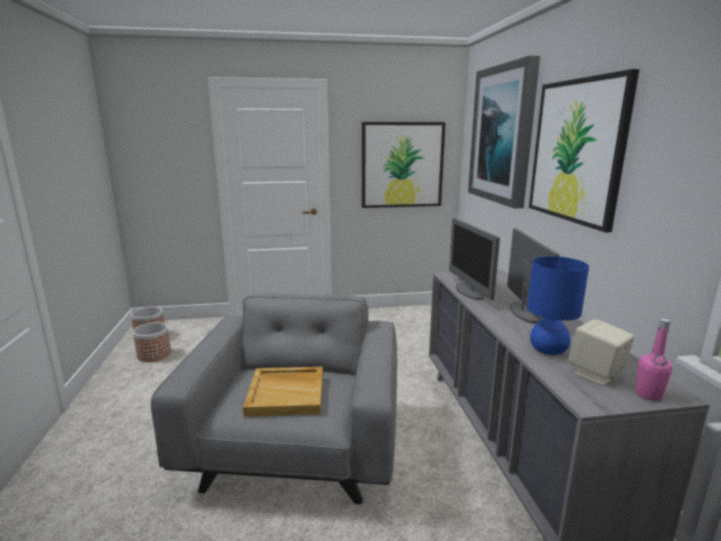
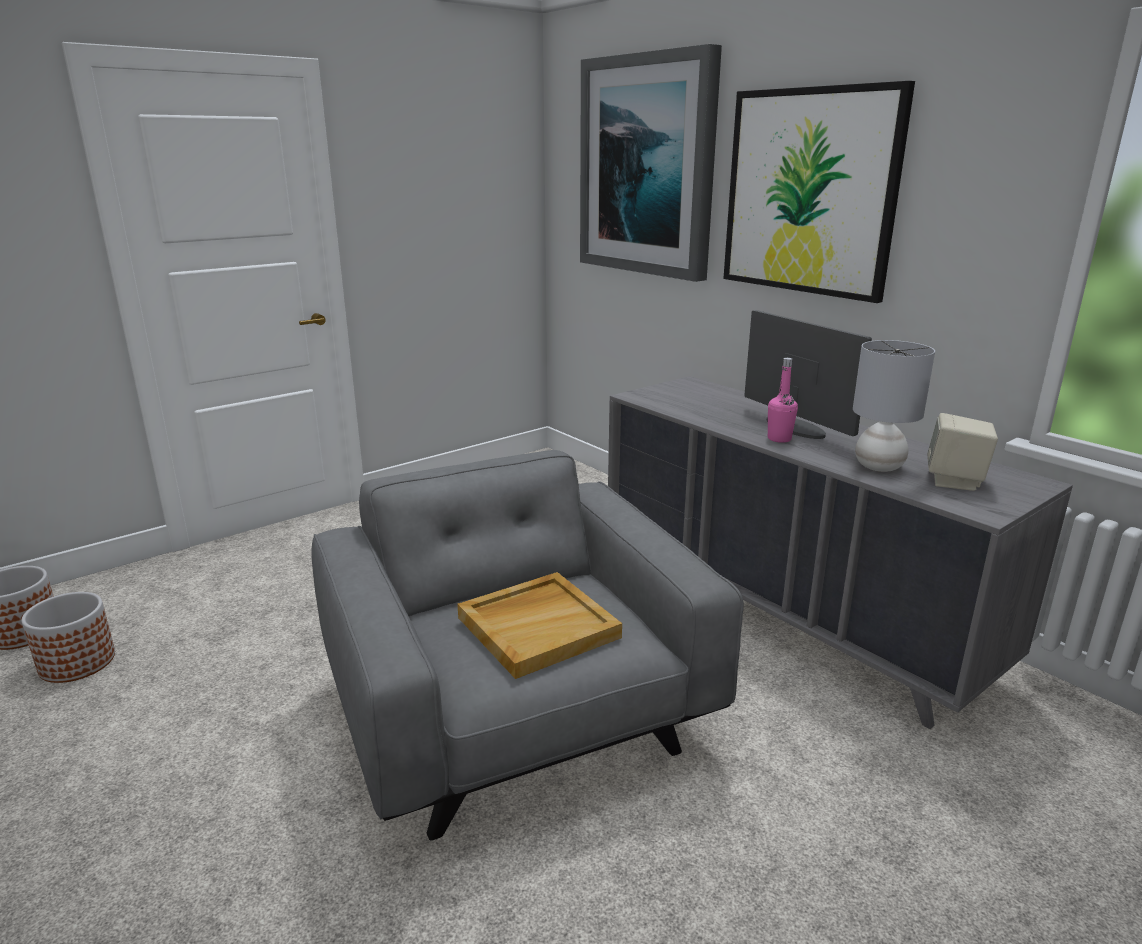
camera: 30 degrees left, 5 degrees up
picture [362,122,446,208] -> none
monitor [449,218,500,300] -> none
blue table lamp [527,256,589,355] -> grey table lamp [853,340,935,472]
pink bottle [636,318,672,401] -> pink bottle moved to [768,358,798,443]

